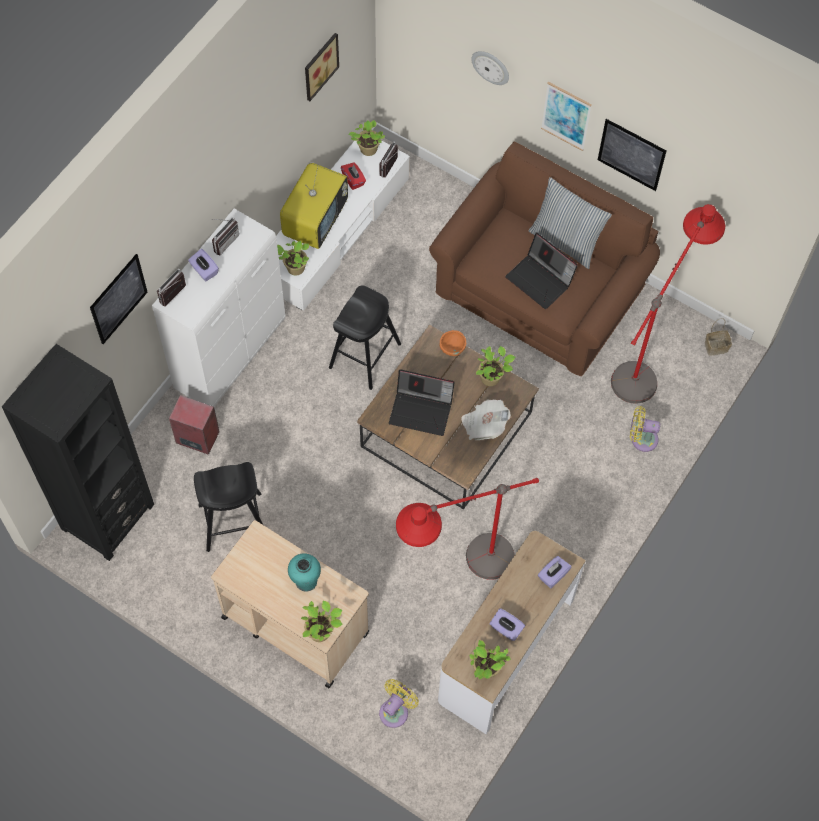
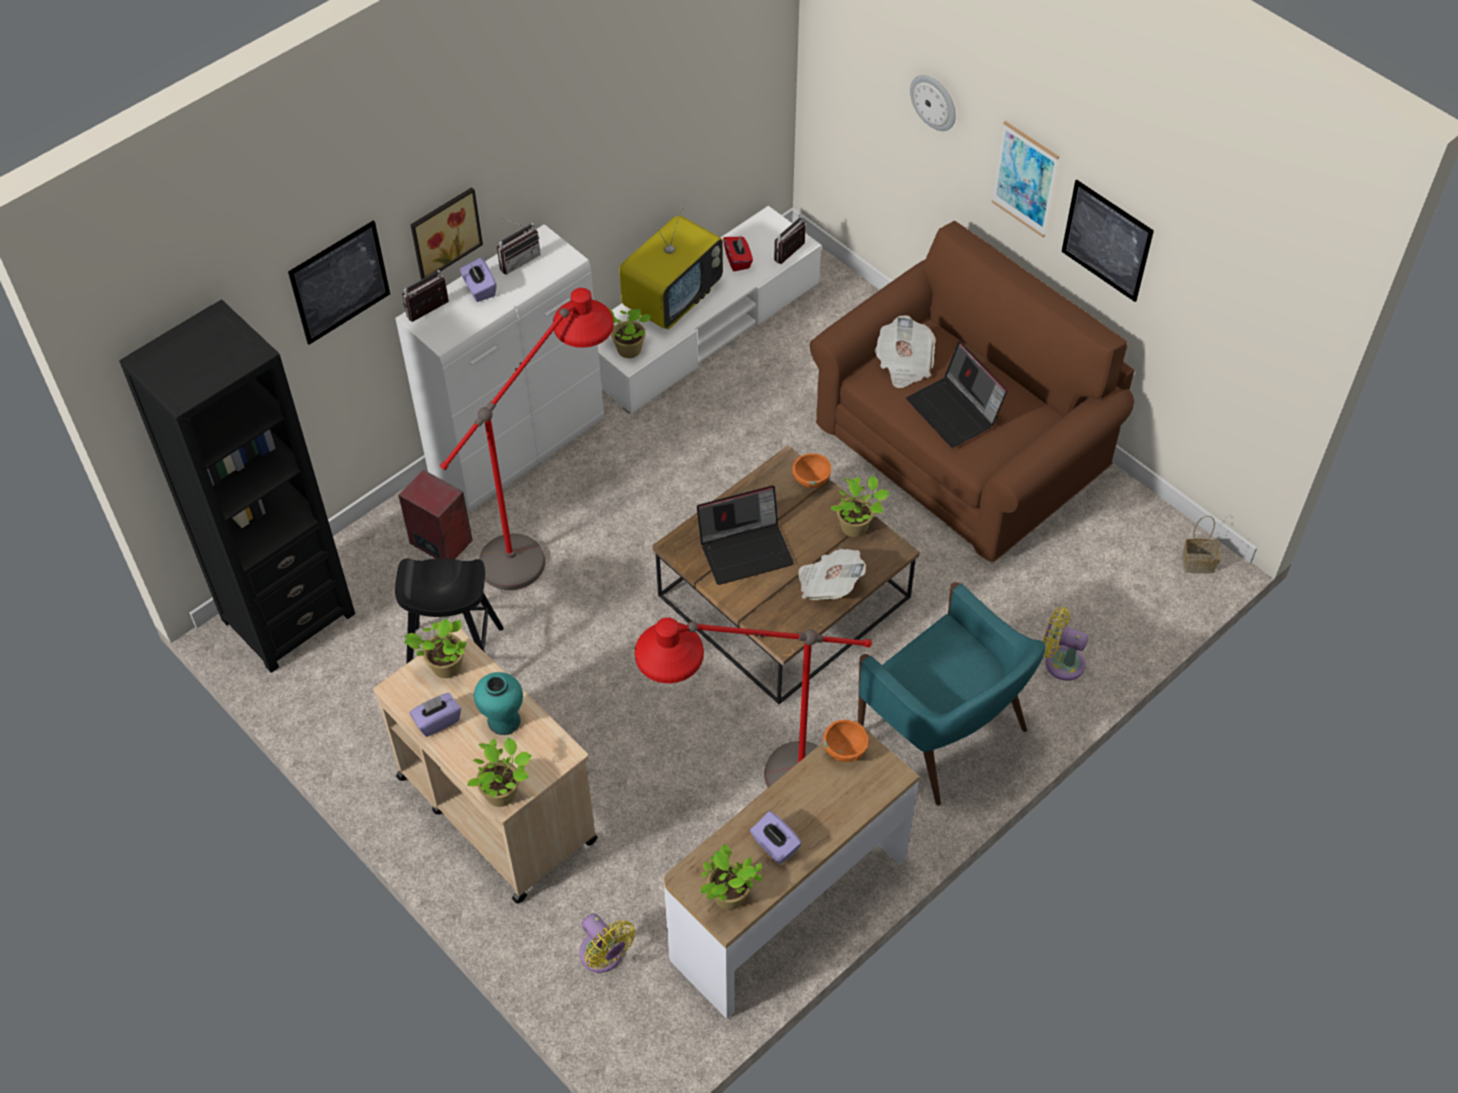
camera: 15 degrees right, 10 degrees down
picture [305,33,339,101] -> picture moved to [411,187,483,280]
black stool [329,285,401,390] -> none
potted plant [349,120,385,156] -> potted plant moved to [404,618,467,678]
yellow fan [379,679,419,728] -> yellow fan turned 90 degrees clockwise [579,913,636,973]
laptop [389,369,455,436] -> laptop turned 45 degrees counterclockwise [697,485,794,585]
pillow [528,177,612,269] -> none
purple tissue box [538,556,571,588] -> purple tissue box moved to [410,693,461,737]
red floor lamp [611,204,725,404] -> red floor lamp moved to [440,288,614,590]
none -> orange bowl [823,720,869,762]
none -> turquoise armchair [858,582,1046,806]
none -> newspaper [875,315,936,388]

